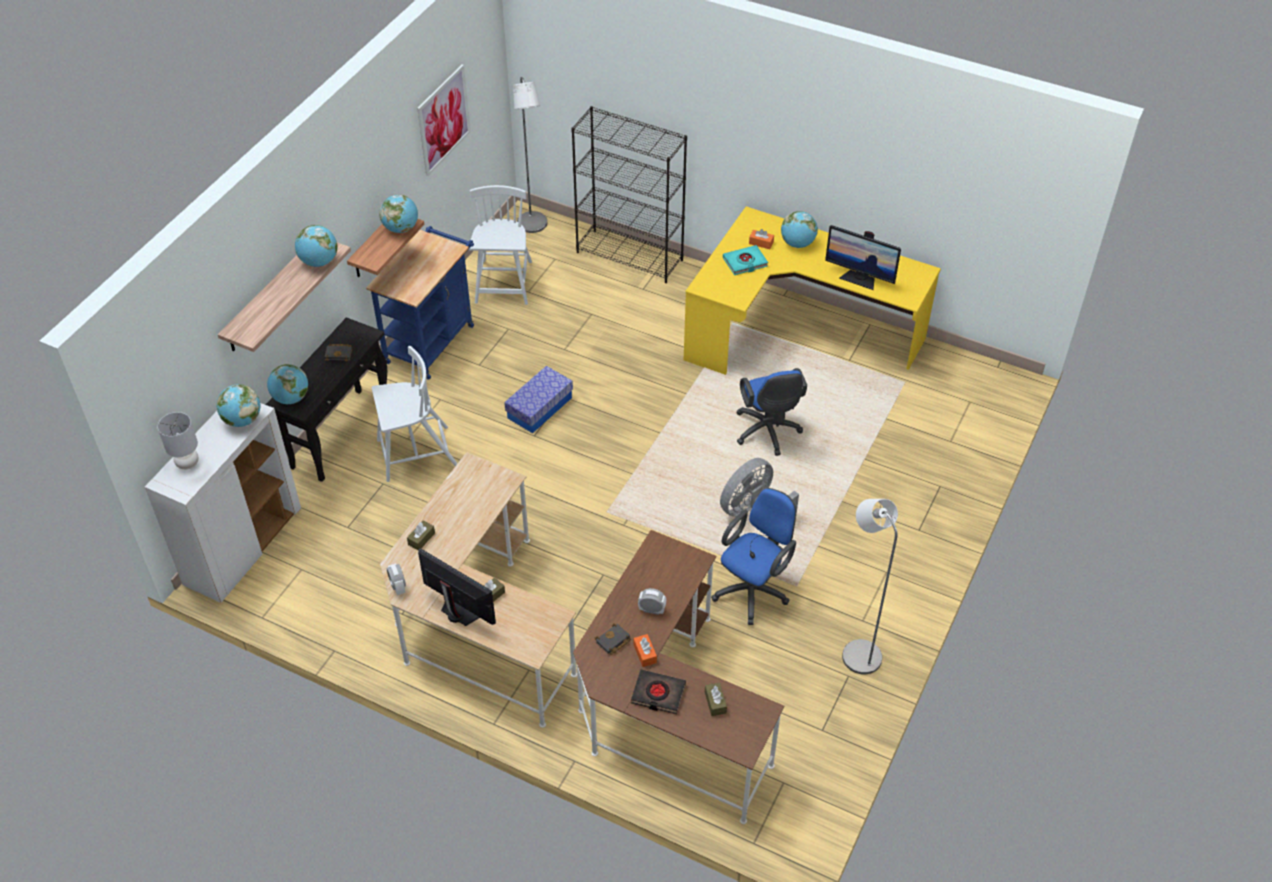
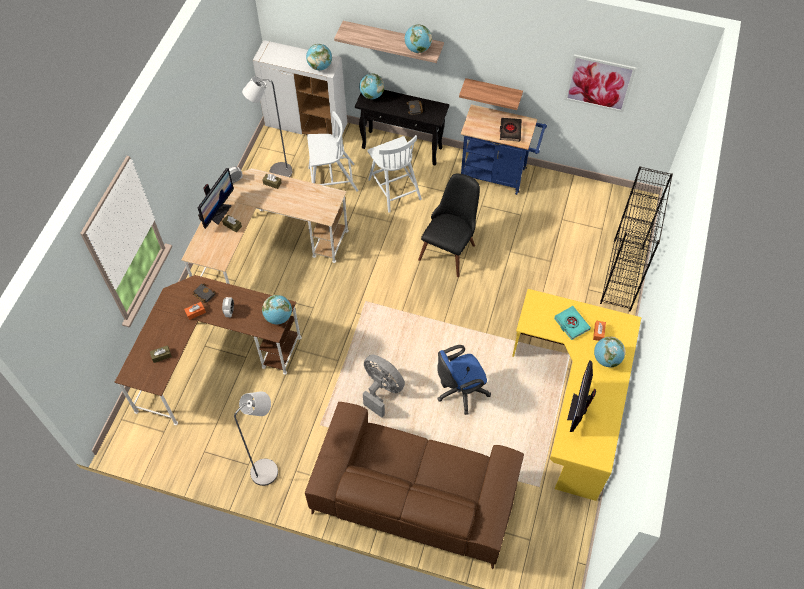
camera: 80 degrees right, 10 degrees up
grey table lamp [157,412,199,470] -> none
globe [379,194,418,233] -> globe moved to [262,295,292,324]
white chair [469,185,532,305] -> white chair moved to [307,111,358,192]
storage box [504,366,573,433] -> black chair [418,174,480,277]
grey floor lamp [513,77,547,233] -> grey floor lamp moved to [242,76,292,177]
black book [631,669,686,714] -> black book moved to [500,118,522,141]
blue office chair [711,488,796,625] -> none
none -> brown sofa [305,402,524,569]

